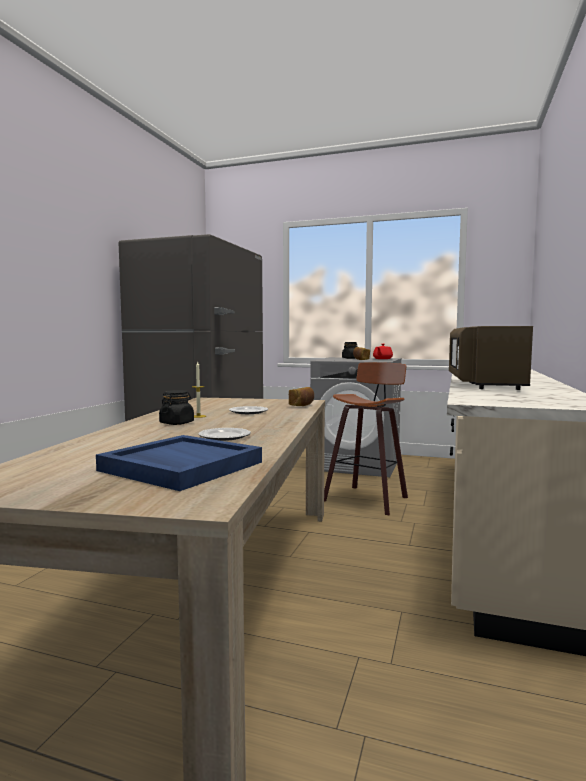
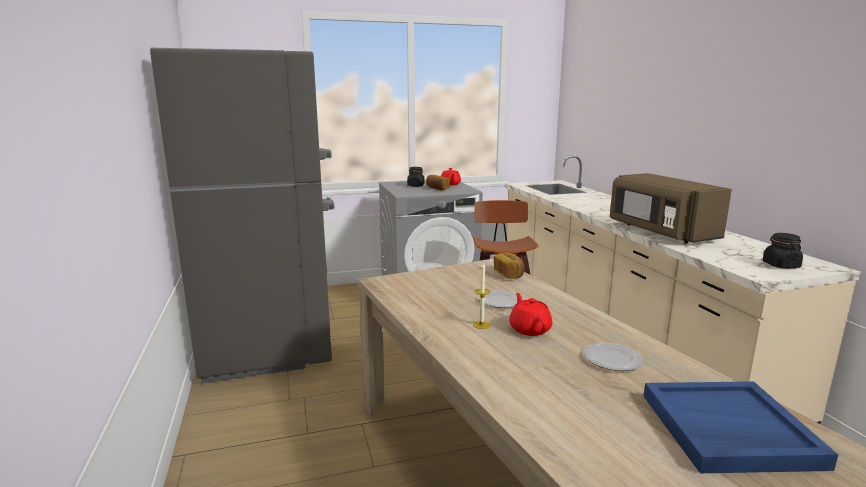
camera: 35 degrees left, 10 degrees up
black jar [159,390,194,425] -> black jar moved to [763,233,803,268]
none -> red teapot [509,293,552,336]

